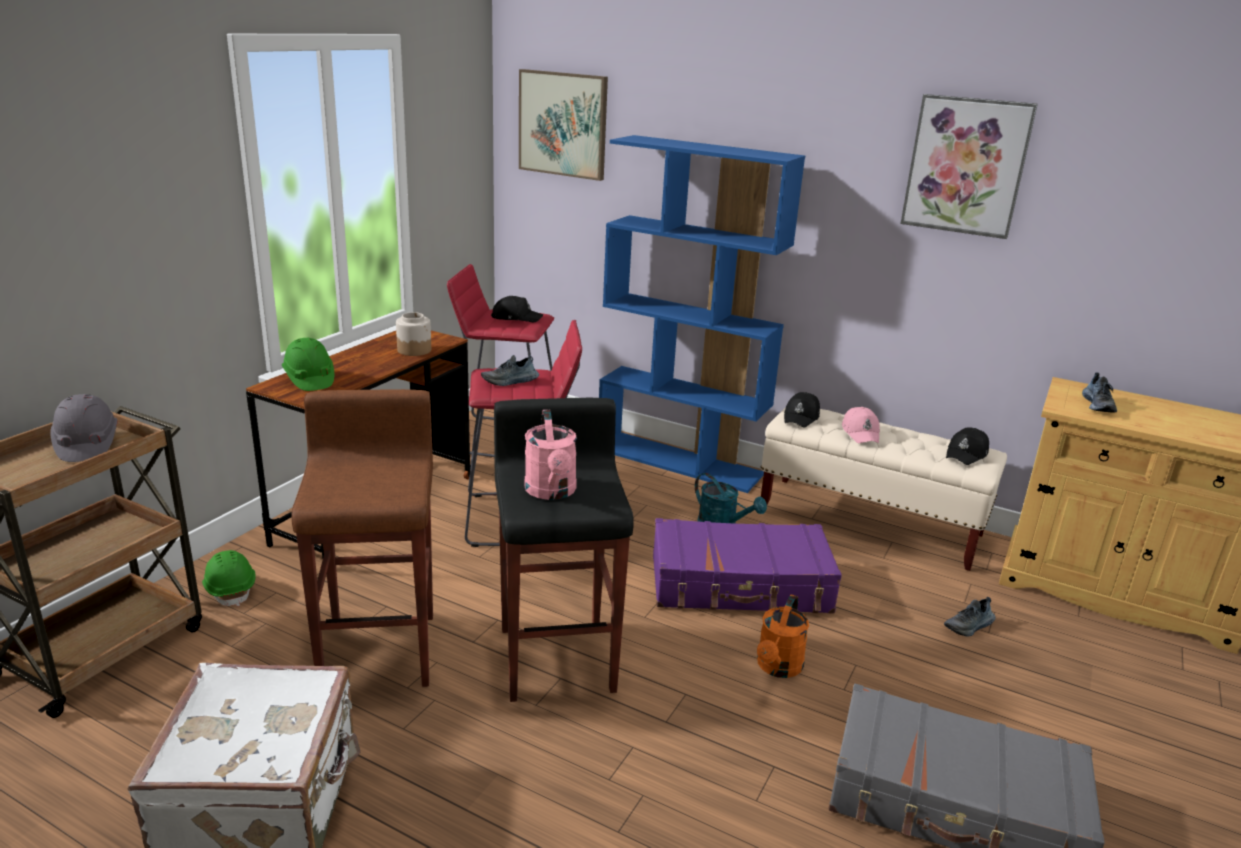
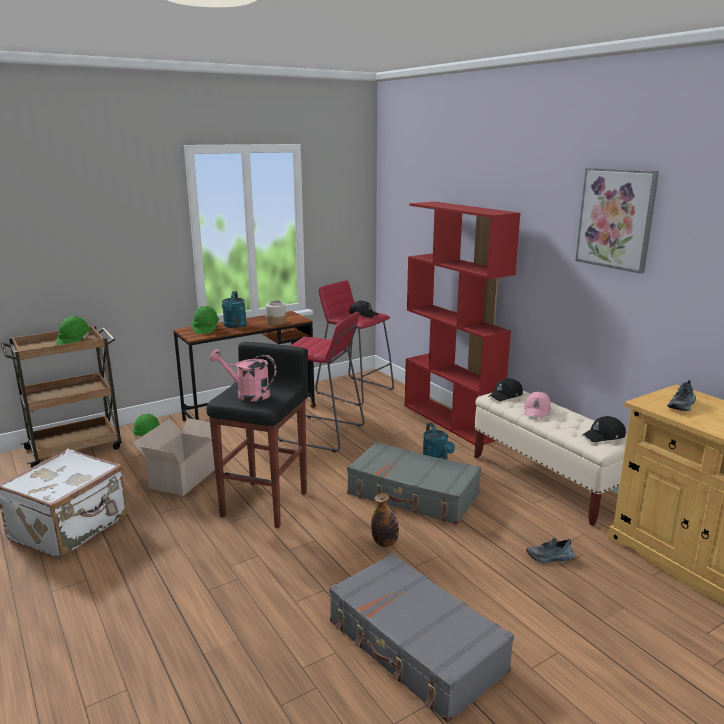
camera: 30 degrees right, 5 degrees down
grey hard hat [50,394,118,462] -> green hard hat [56,316,91,345]
brown stool [291,389,433,687] -> cardboard box [132,418,222,496]
shoe [481,355,539,386] -> none
picture [519,69,608,181] -> none
pink watering can [524,410,577,500] -> pink watering can turned 90 degrees clockwise [210,349,277,401]
blue bookcase [599,135,805,493] -> red bookcase [405,202,520,445]
purple suitcase [653,518,842,614] -> grey suitcase [347,442,481,525]
orange watering can [757,594,809,678] -> bottle [371,493,399,547]
none -> turquoise watering can [222,291,247,328]

